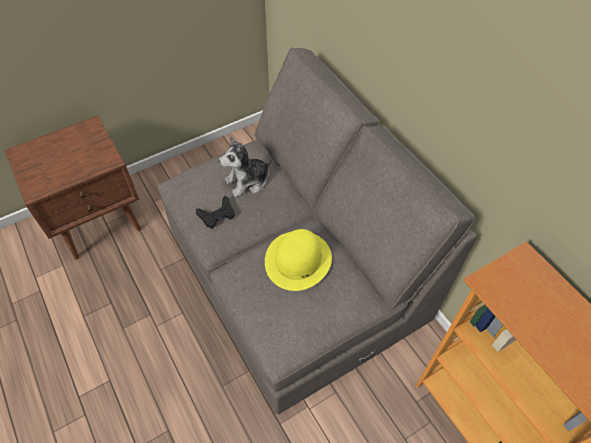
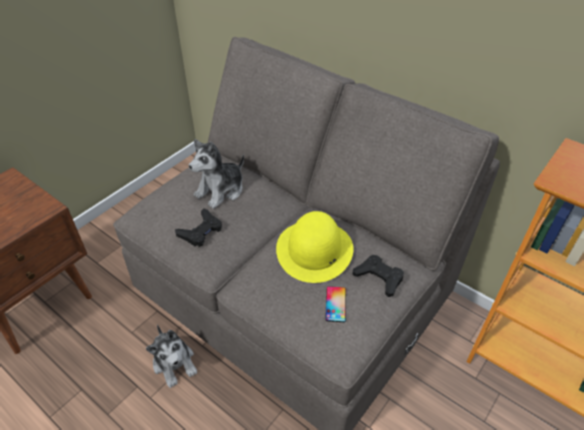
camera: 20 degrees left, 10 degrees down
none -> plush toy [146,324,197,388]
none -> phone [325,286,346,322]
none -> black game controller [352,255,404,297]

